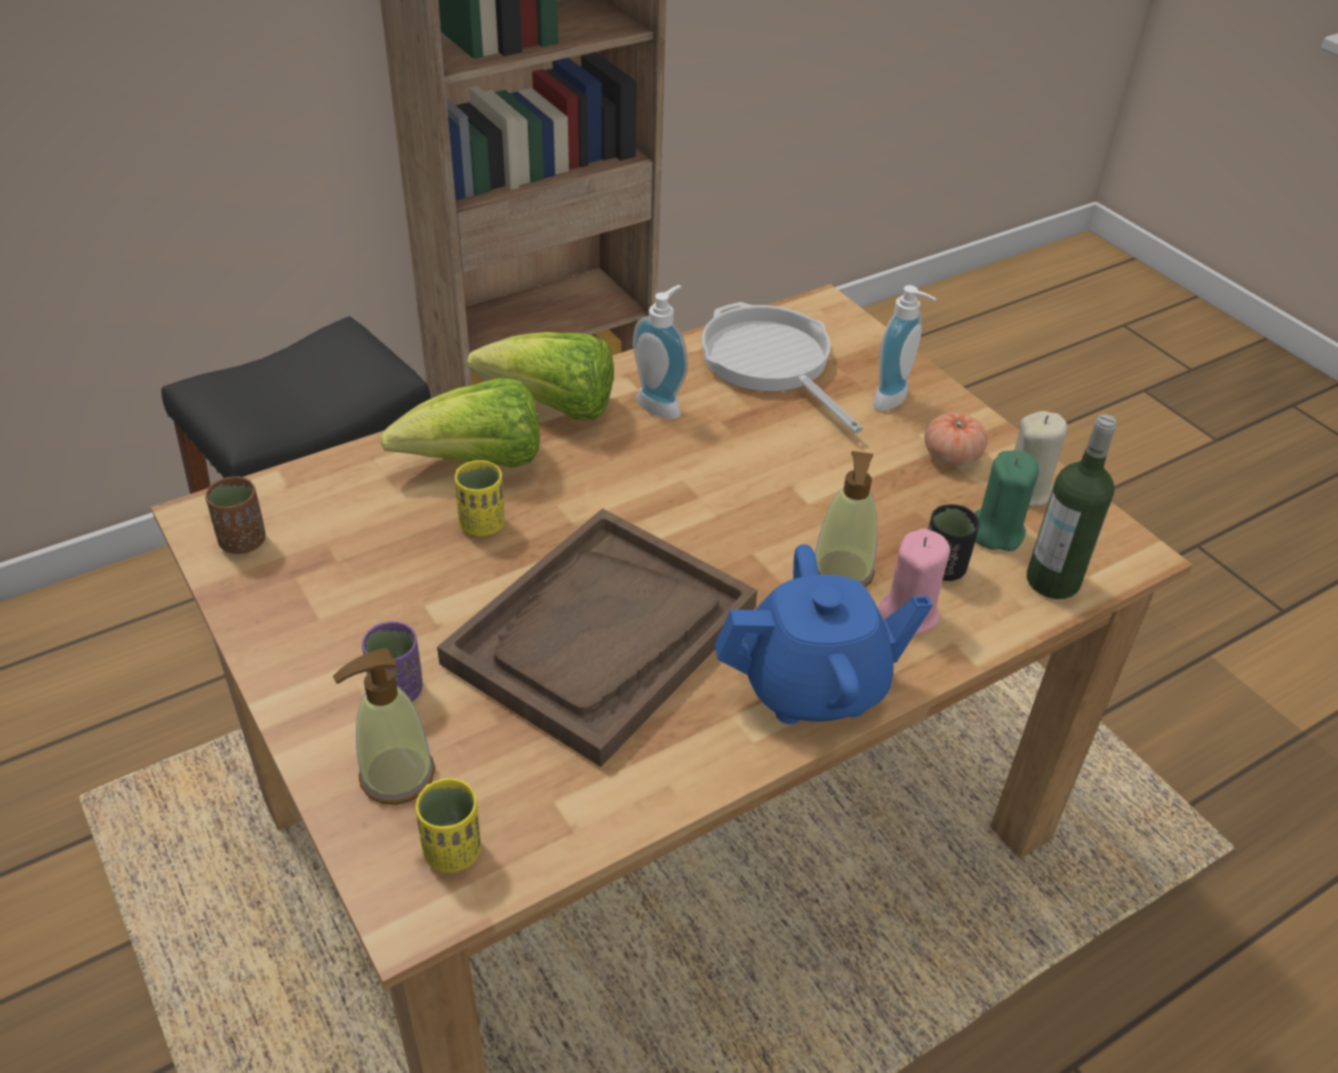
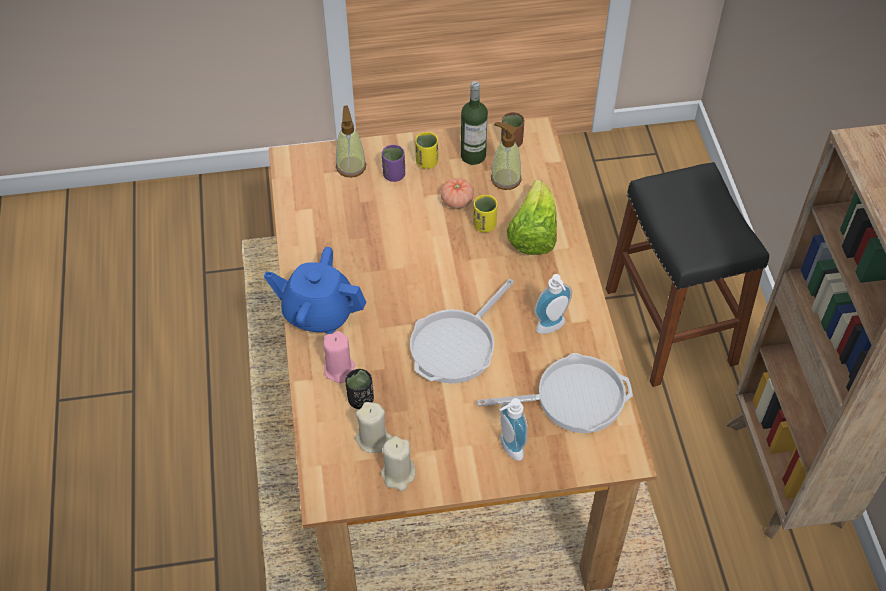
camera: 115 degrees right, 10 degrees up
yellow cup [415,778,481,873] -> yellow cup moved to [415,132,438,169]
brown tray [437,508,757,767] -> none
lettuce [467,332,614,420] -> none
blue teapot [715,544,933,724] -> blue teapot turned 90 degrees clockwise [264,247,366,334]
soap dispenser [815,451,877,587] -> soap dispenser moved to [491,122,521,190]
tomato [924,413,987,466] -> tomato moved to [441,178,474,209]
green candle [975,451,1039,551] -> beige candle [355,402,392,453]
bottle [1027,414,1117,599] -> bottle moved to [461,81,488,165]
none -> frying pan [410,279,514,384]

